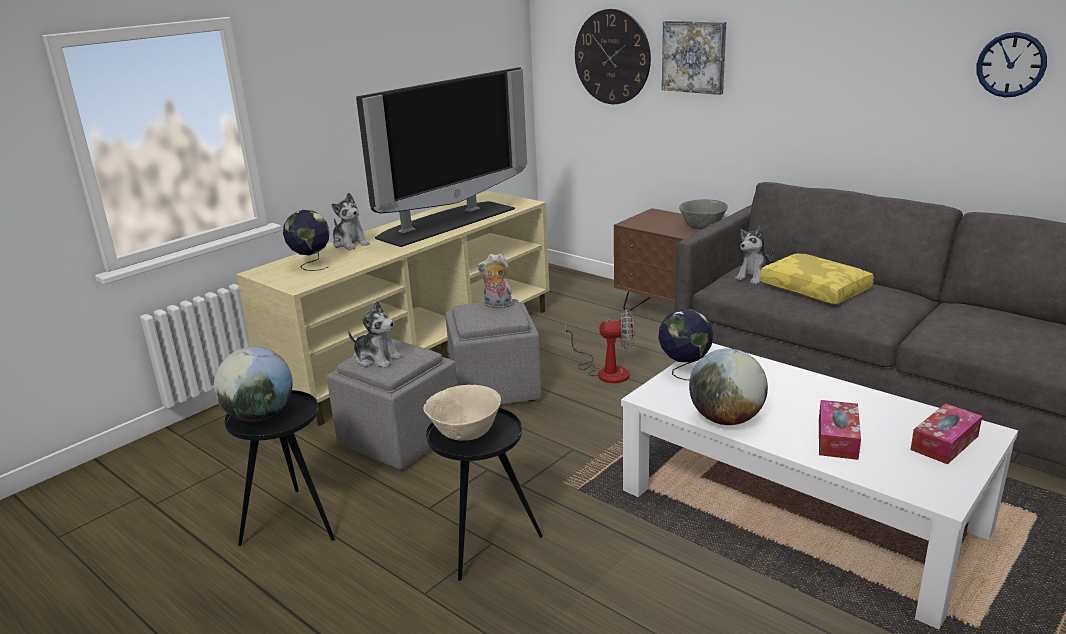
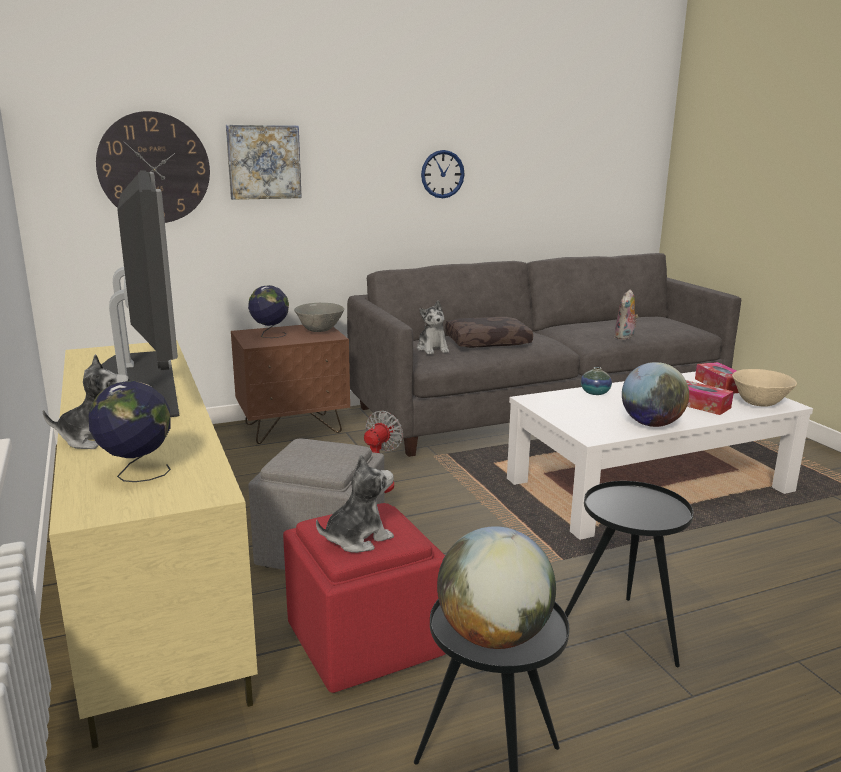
camera: 65 degrees left, 5 degrees down
grey ottoman [327,339,458,469] -> red ottoman [283,503,446,693]
beige bowl [424,385,501,441] -> beige bowl moved to [732,369,797,407]
plush toy [477,253,513,308] -> plush toy moved to [615,289,639,340]
globe [658,309,713,380] -> globe moved to [248,285,289,338]
yellow pillow [760,253,874,304] -> brown pillow [445,317,533,348]
wall clock [977,32,1047,98] -> wall clock moved to [421,150,464,198]
none -> vase [581,367,612,395]

